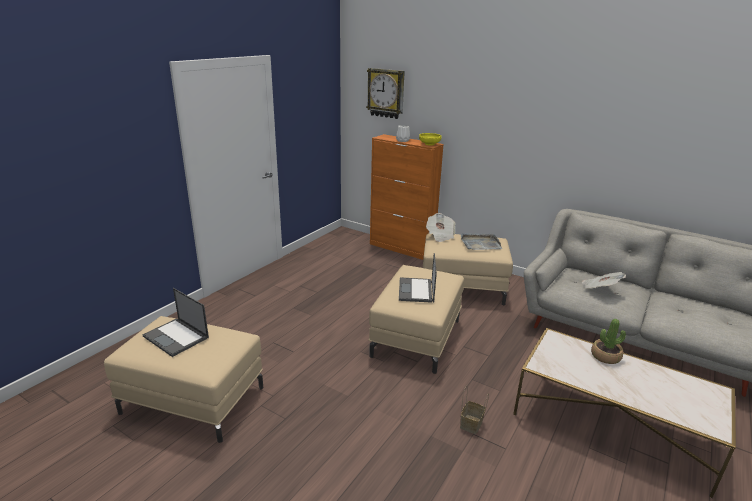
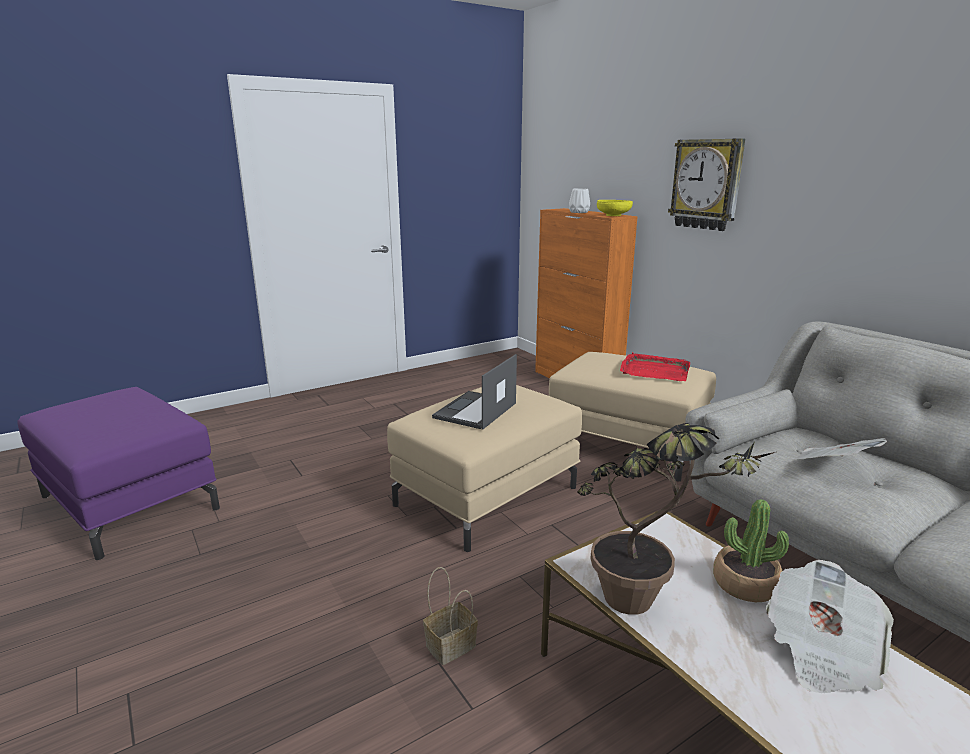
camera: 25 degrees right, 5 degrees down
beige ottoman [104,316,263,443] -> purple ottoman [17,387,220,560]
laptop [142,288,209,357] -> none
wall clock [366,68,405,119] -> wall clock moved to [668,138,745,231]
newspaper [426,213,455,242] -> newspaper moved to [766,560,894,693]
grey tray [461,233,502,250] -> red tray [620,352,690,381]
none -> potted plant [577,423,775,615]

